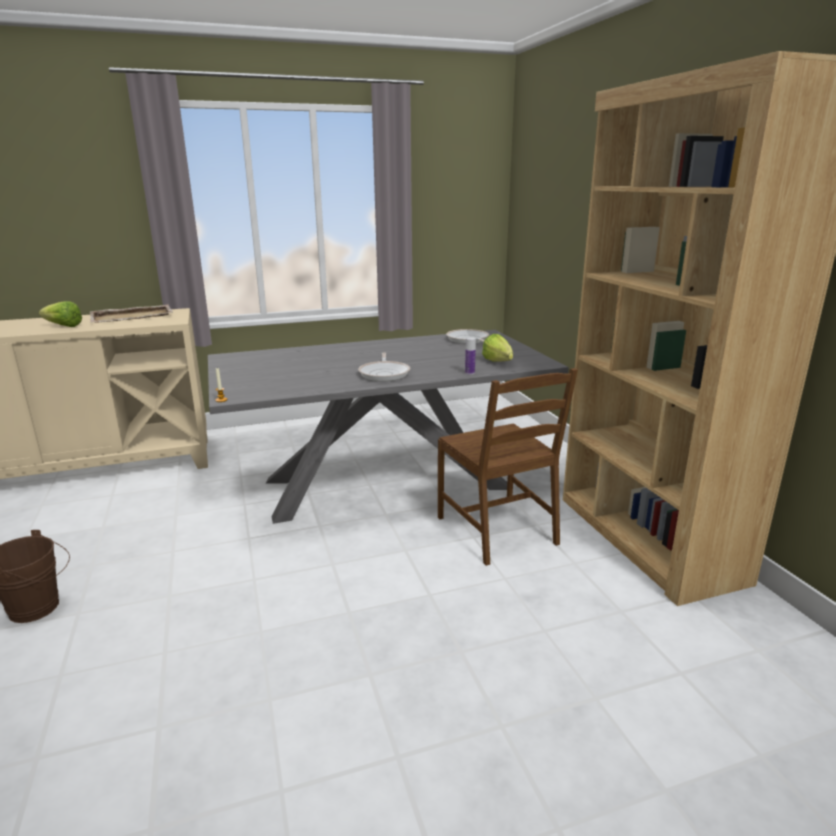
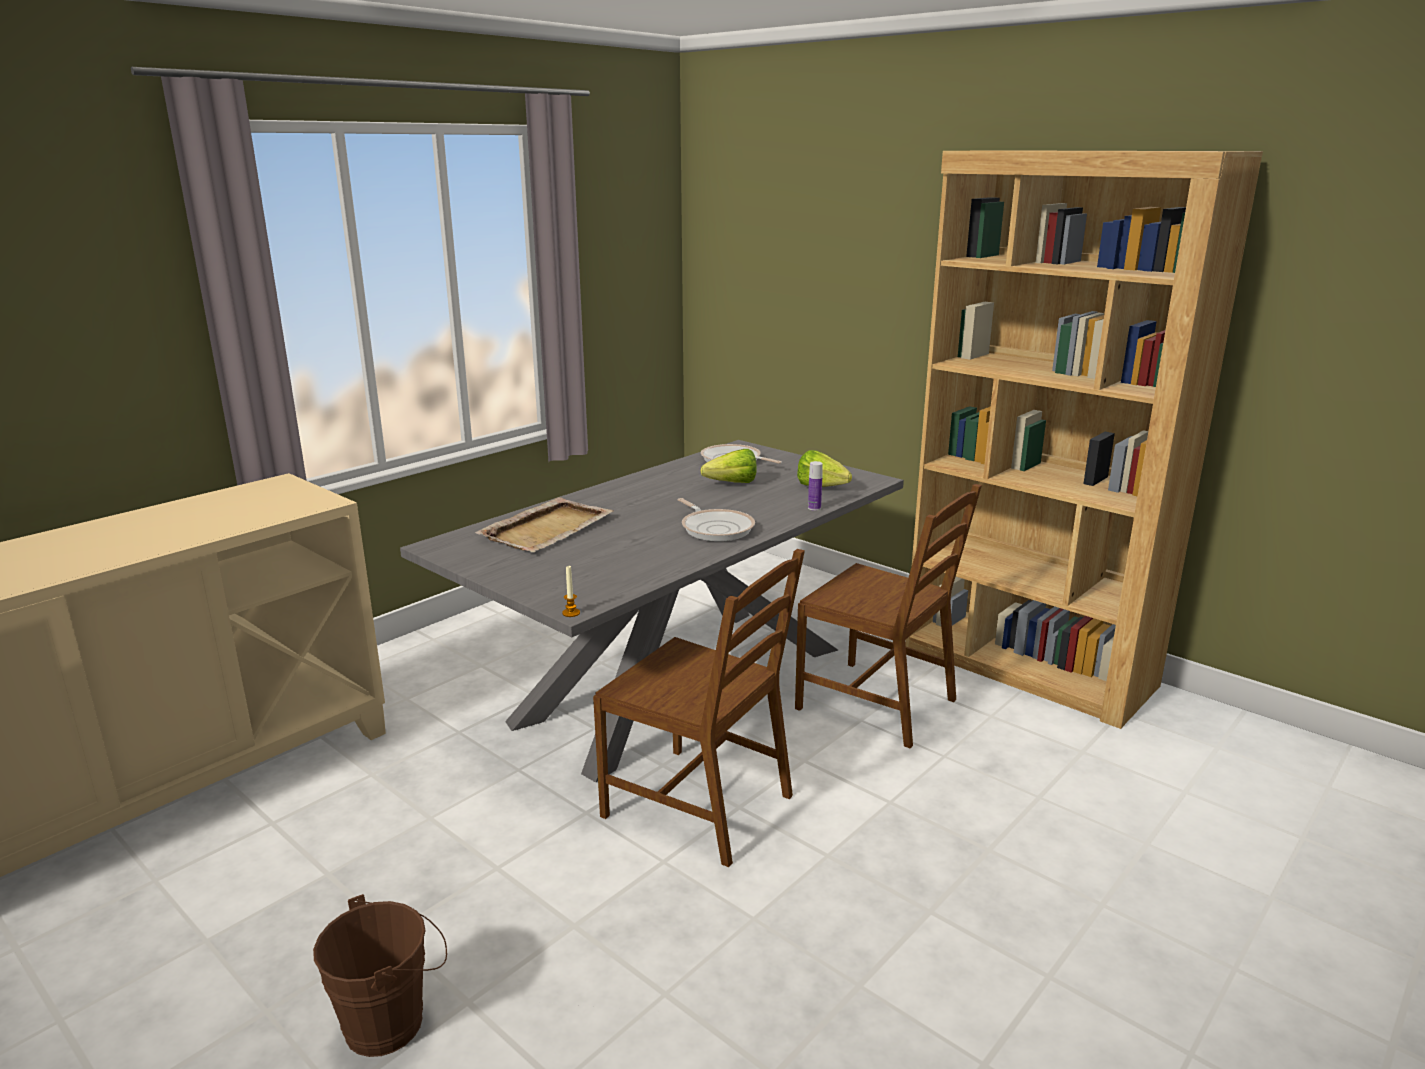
camera: 30 degrees left, 0 degrees up
lettuce [39,301,82,327] -> lettuce moved to [701,449,757,483]
beige tray [90,305,173,323] -> beige tray moved to [475,497,613,552]
none -> brown chair [593,549,805,867]

